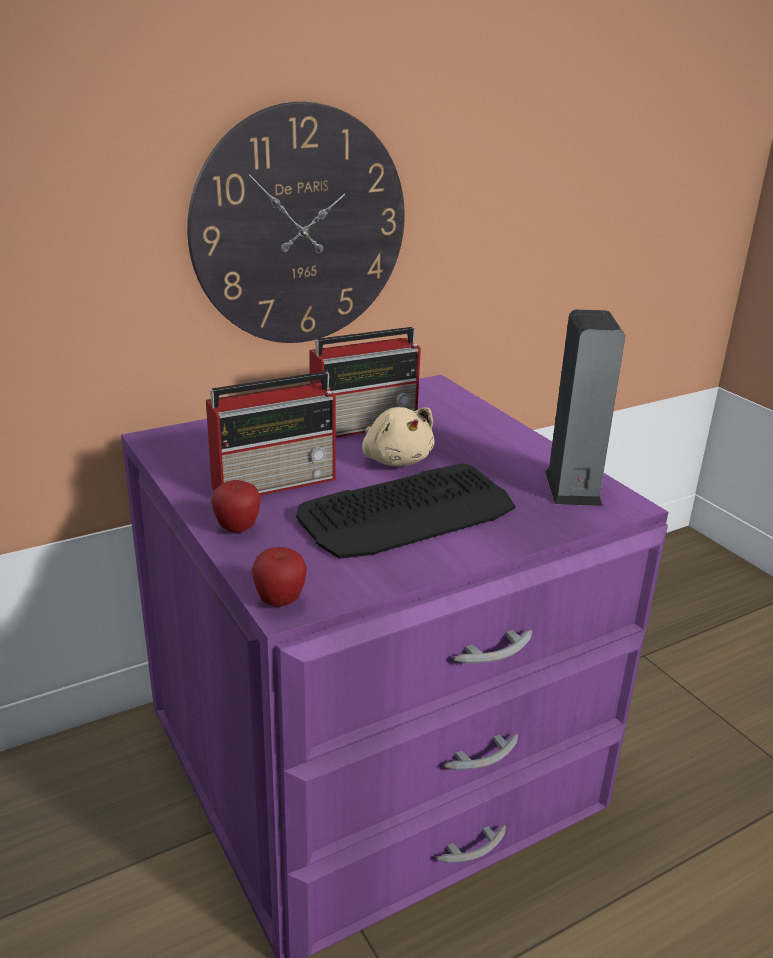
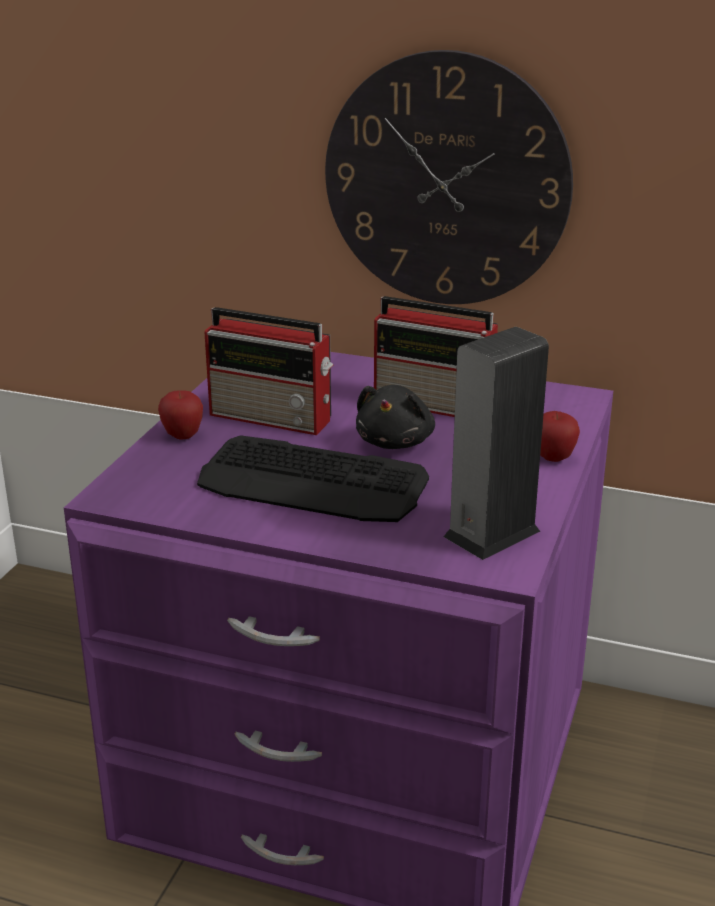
camera: 50 degrees right, 0 degrees up
apple [252,547,307,607] -> apple moved to [540,411,580,462]
beige plush toy [362,407,435,466] -> black plush toy [356,385,435,449]

